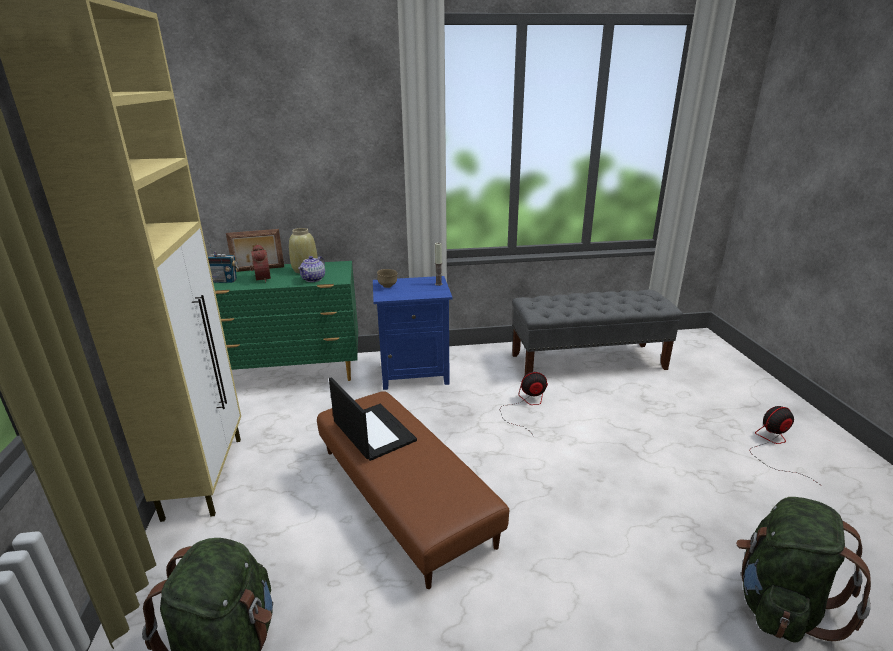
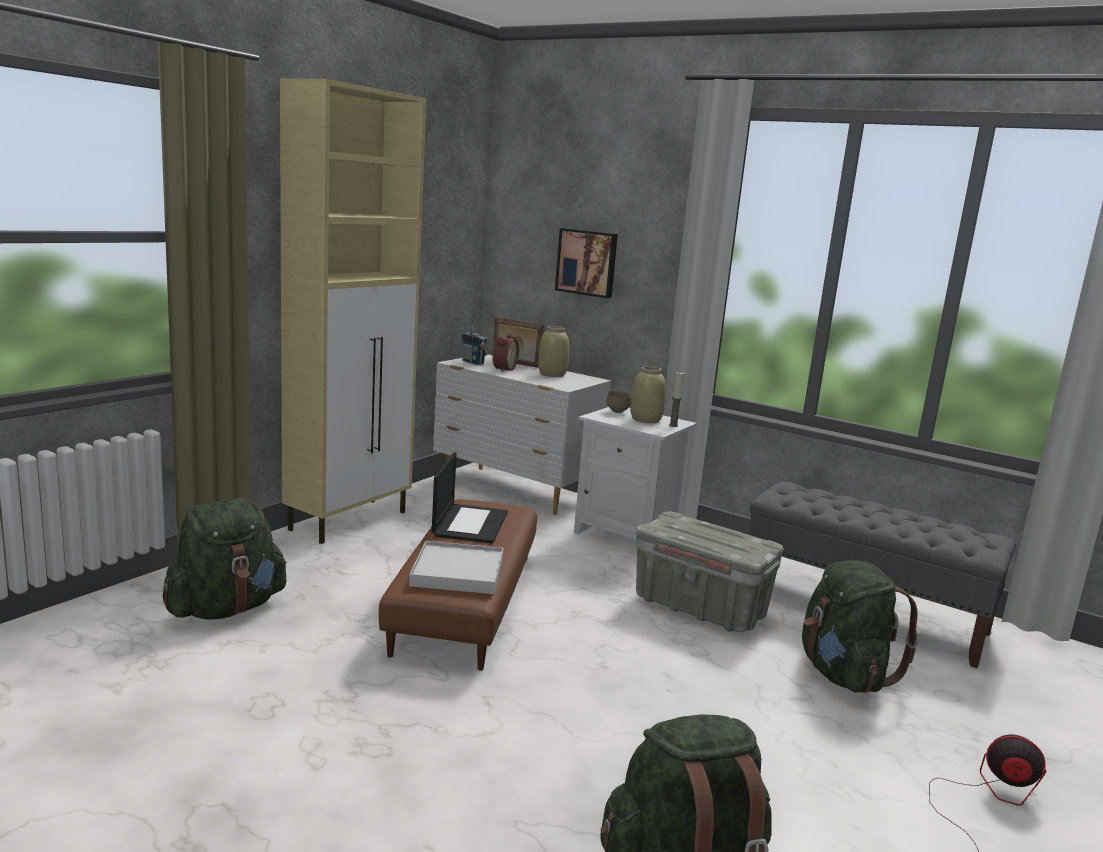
camera: 40 degrees right, 10 degrees down
green dresser [213,261,358,381] -> white dresser [433,354,611,515]
teapot [298,256,325,282] -> none
blue nightstand [373,276,453,390] -> white nightstand [574,407,697,540]
fan [500,372,548,435] -> grey storage box [636,512,784,632]
none -> white tray [409,541,504,594]
none -> picture [555,228,618,299]
none -> beige vase [630,366,666,423]
none -> green backpack [802,560,919,693]

